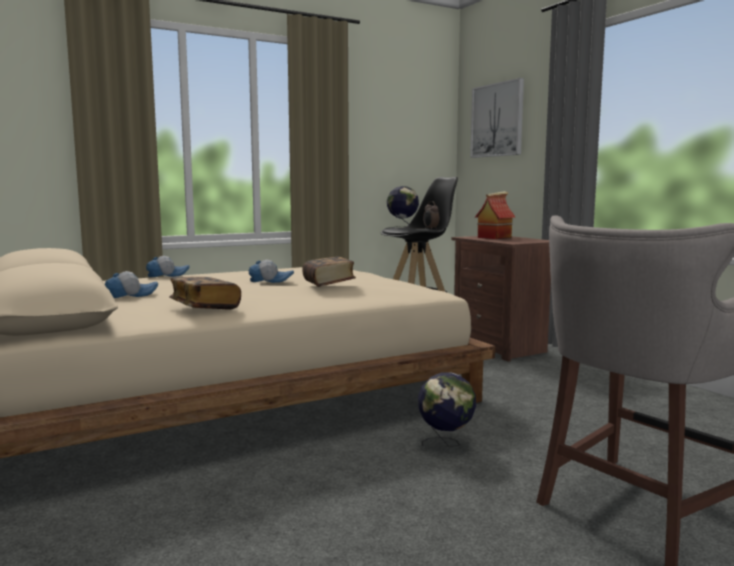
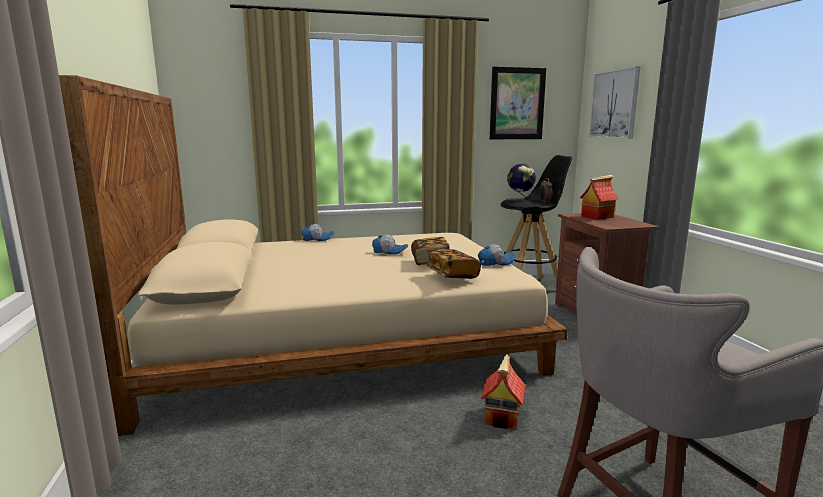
camera: 15 degrees right, 5 degrees up
cap [105,271,158,298] -> cap moved to [478,244,516,266]
book [169,277,241,309] -> book moved to [425,249,481,279]
globe [418,372,476,447] -> toy house [481,354,526,430]
none -> picture [490,67,546,139]

